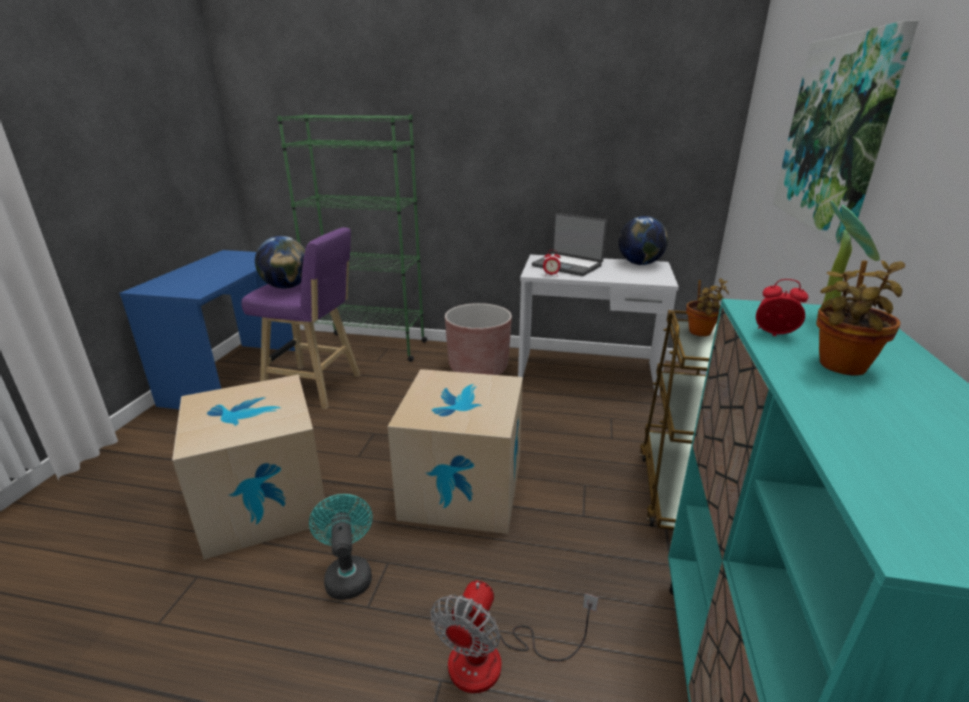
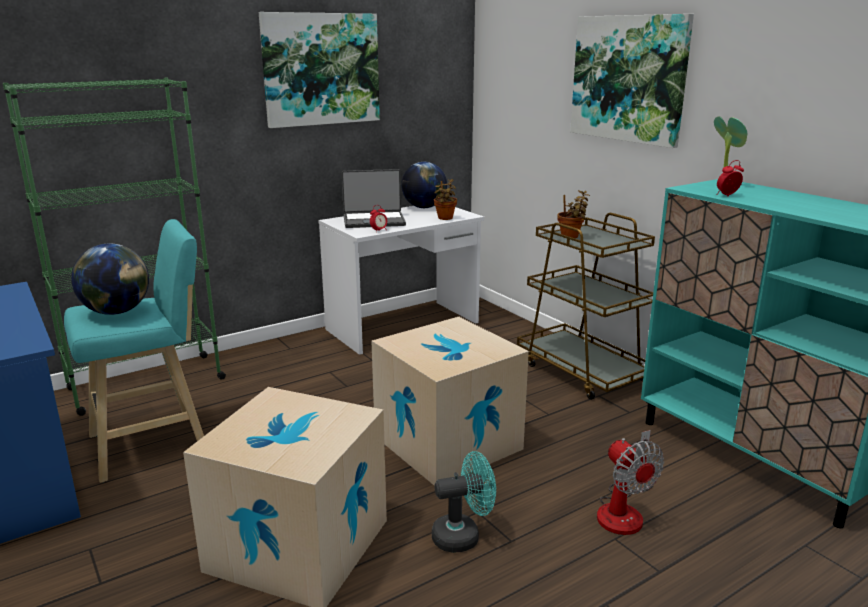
camera: 45 degrees left, 5 degrees down
purple stool [241,227,361,409] -> turquoise stool [64,219,204,483]
turquoise fan [309,494,372,600] -> turquoise fan turned 135 degrees clockwise [432,451,496,553]
brown planter [445,303,512,375] -> none
potted plant [816,261,905,375] -> potted plant moved to [434,179,457,220]
none -> picture [259,12,380,128]

